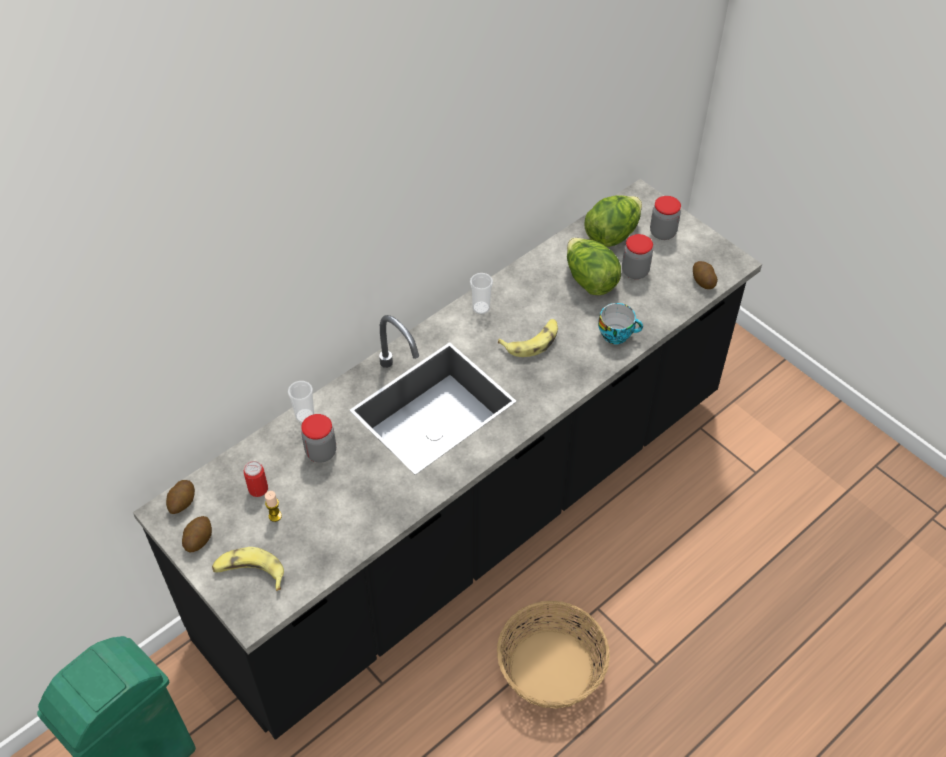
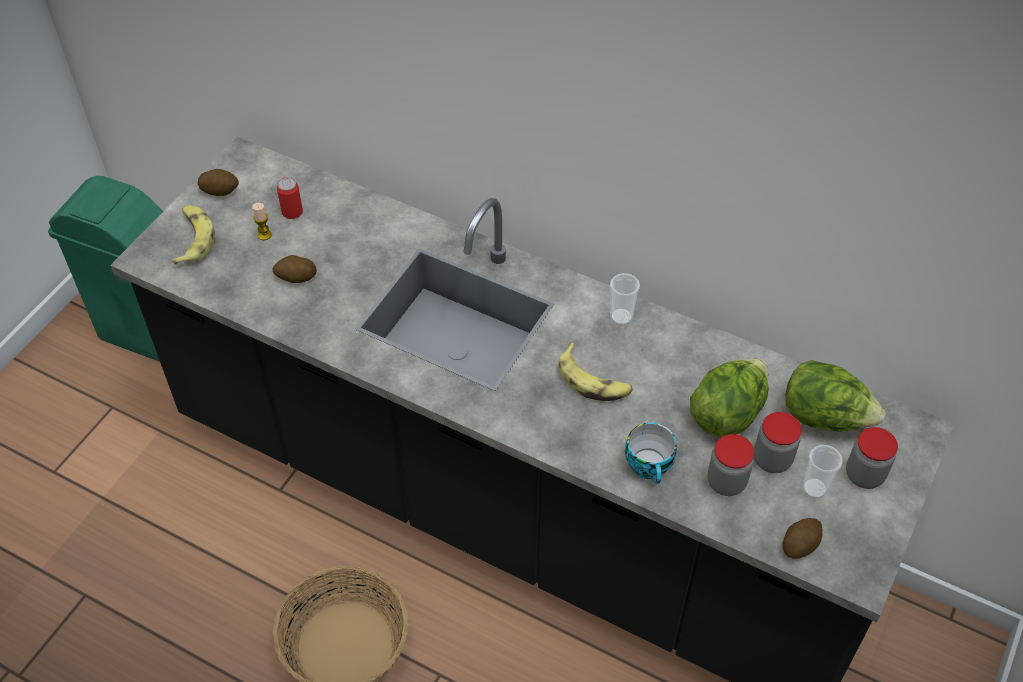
camera: 70 degrees right, 0 degrees up
potato [166,480,195,514] -> potato moved to [272,255,317,283]
cup [288,381,314,423] -> cup moved to [803,445,843,499]
jar [301,414,336,463] -> jar moved to [707,434,754,496]

